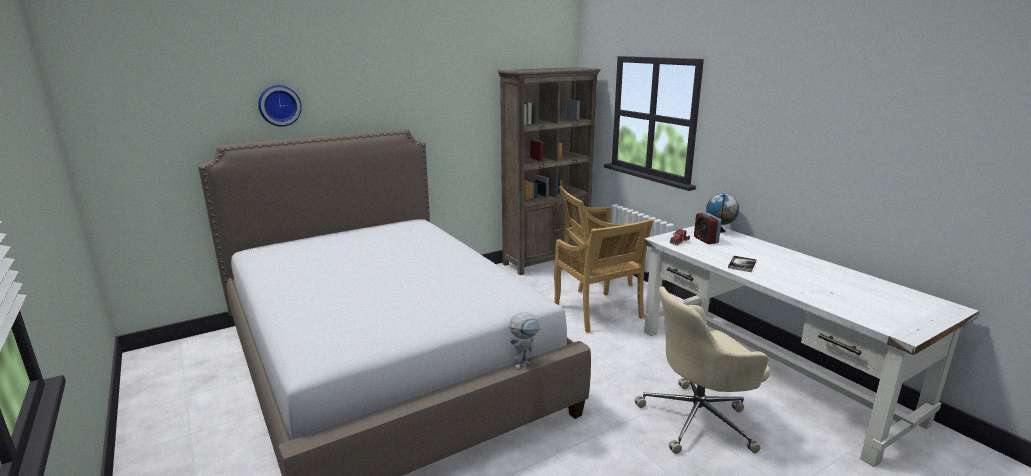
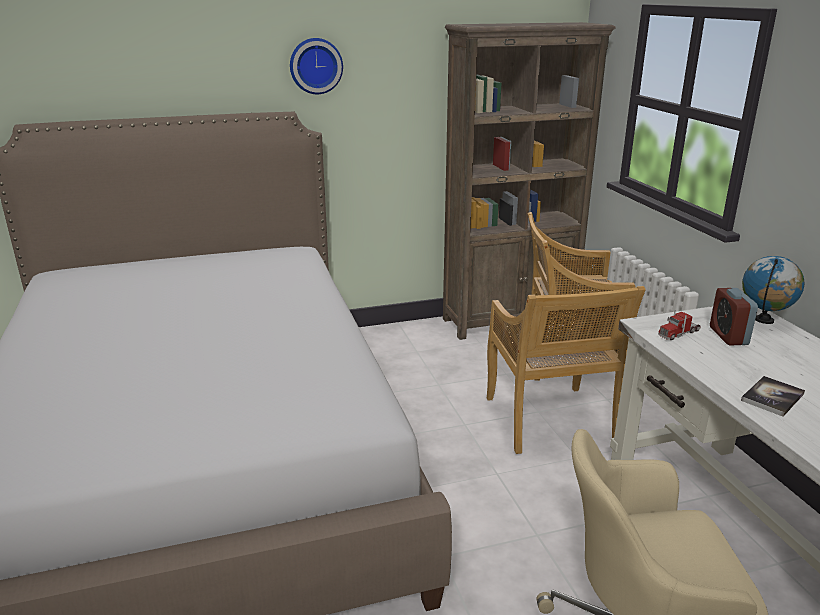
camera: 15 degrees right, 5 degrees up
wall clock [258,85,302,127] -> wall clock moved to [290,38,343,94]
toy robot [508,312,540,370] -> none

